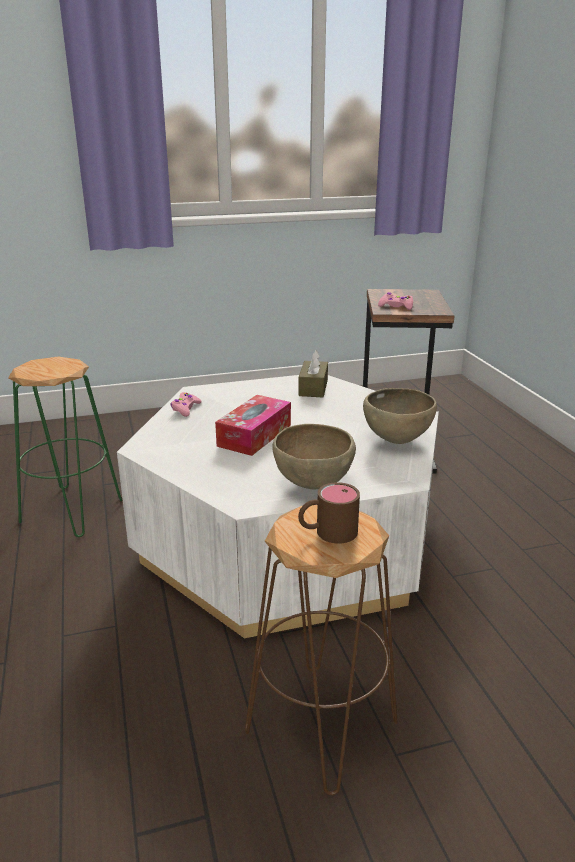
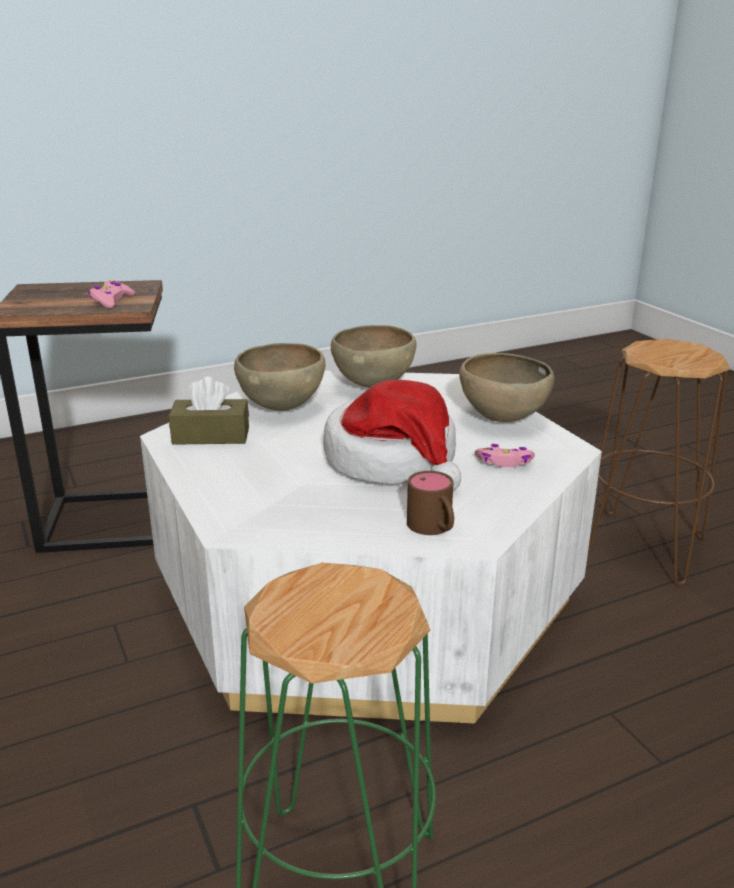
camera: 100 degrees left, 0 degrees up
pink game controller [171,392,202,417] -> pink game controller moved to [475,444,535,467]
tissue box [215,395,291,456] -> hat [324,380,461,491]
brown mug [298,482,360,544] -> brown mug moved to [407,471,454,535]
none -> brown bowl [234,343,325,411]

